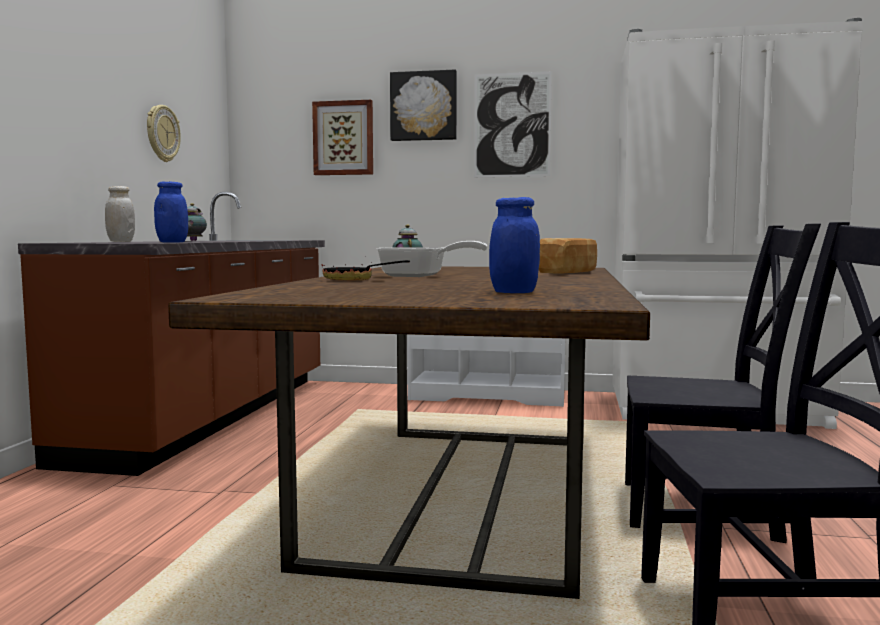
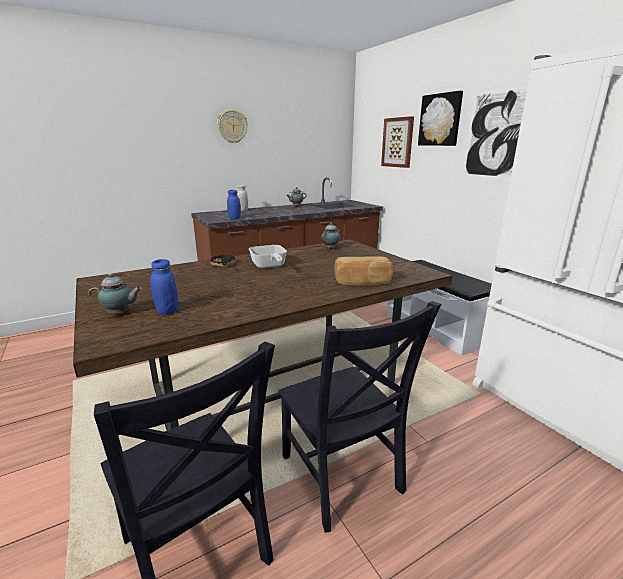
camera: 50 degrees right, 15 degrees up
wall clock [147,105,181,162] -> wall clock moved to [217,109,248,144]
none -> teapot [88,273,142,314]

